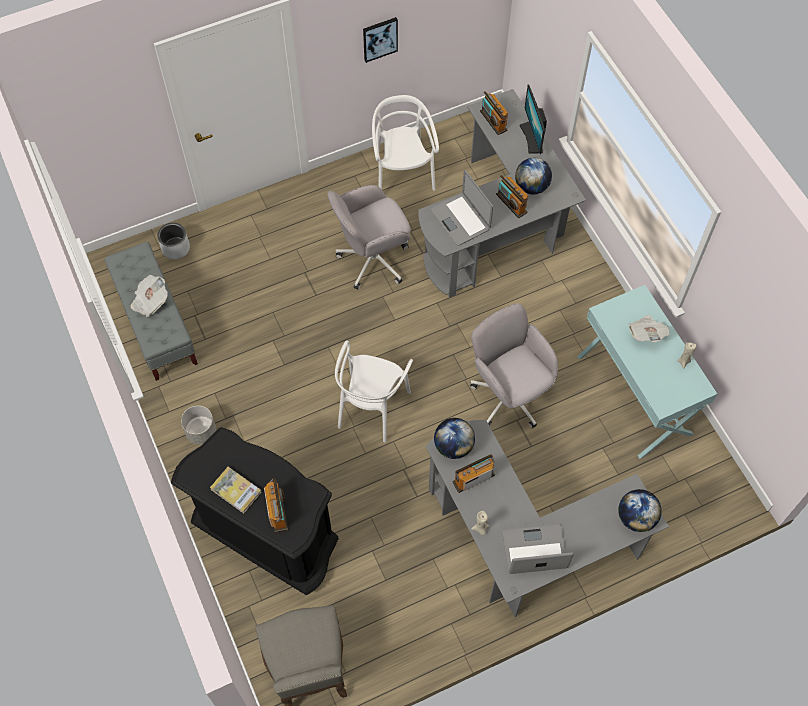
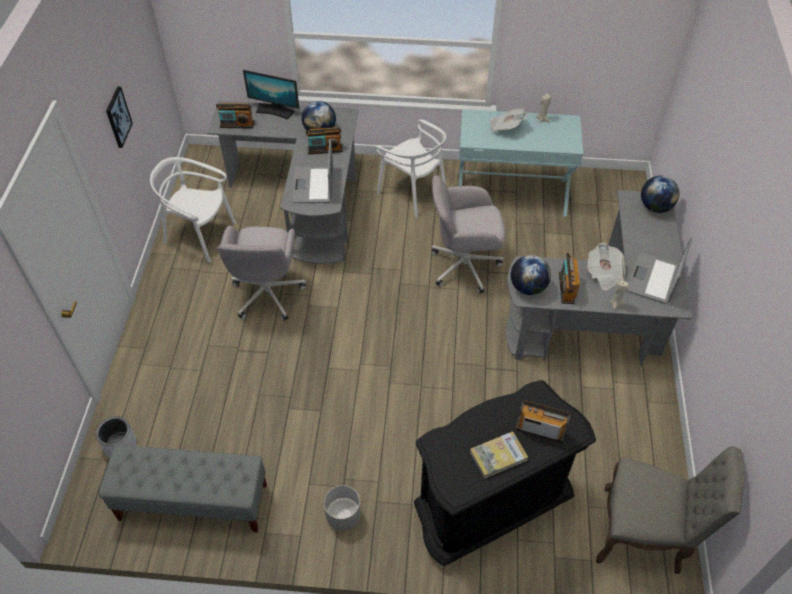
camera: 60 degrees left, 10 degrees down
newspaper [130,275,168,317] -> newspaper moved to [587,243,625,291]
white chair [335,341,413,443] -> white chair moved to [374,119,446,218]
laptop [431,170,493,246] -> laptop turned 90 degrees clockwise [292,139,333,203]

